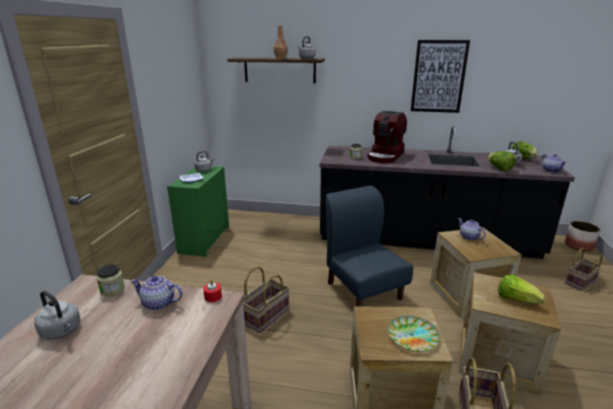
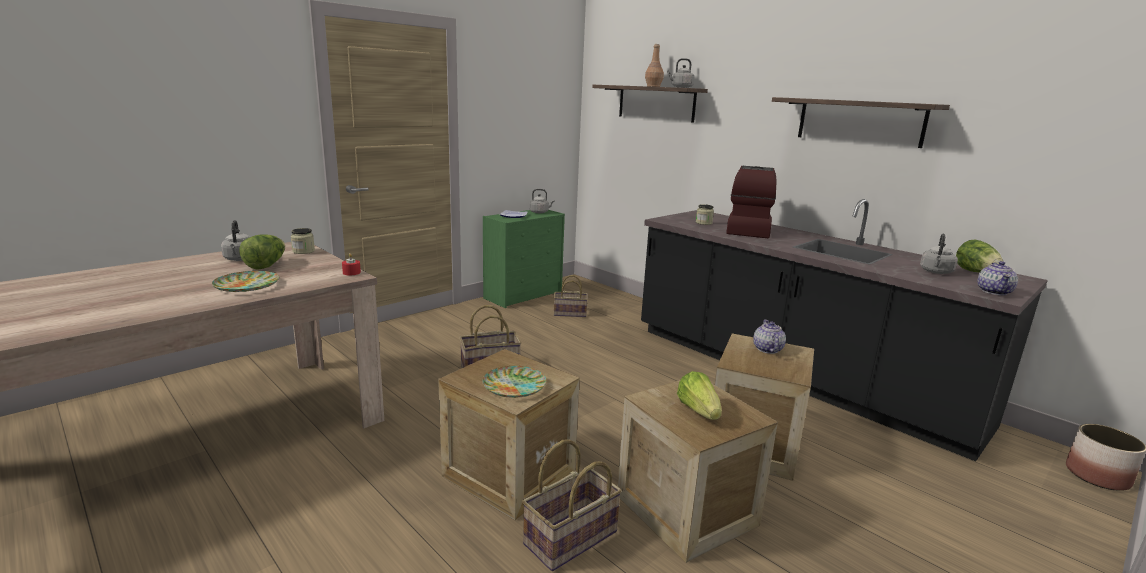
camera: 35 degrees right, 5 degrees down
teapot [130,276,183,310] -> none
blue chair [326,185,413,306] -> none
coffee machine [367,111,407,163] -> coffee machine turned 135 degrees clockwise [726,166,776,238]
picture [411,40,470,113] -> shelf [772,97,950,148]
lettuce [488,151,516,171] -> lettuce moved to [239,234,285,270]
basket [565,248,603,291] -> basket moved to [554,275,588,317]
none -> plate [212,271,279,292]

